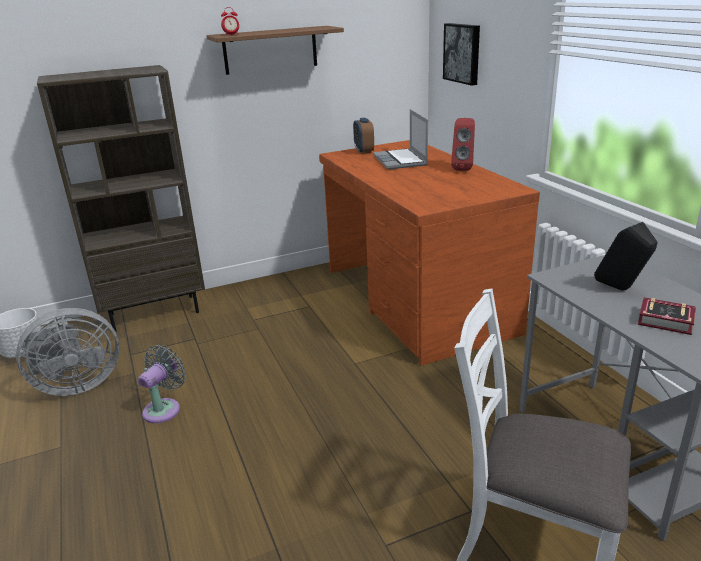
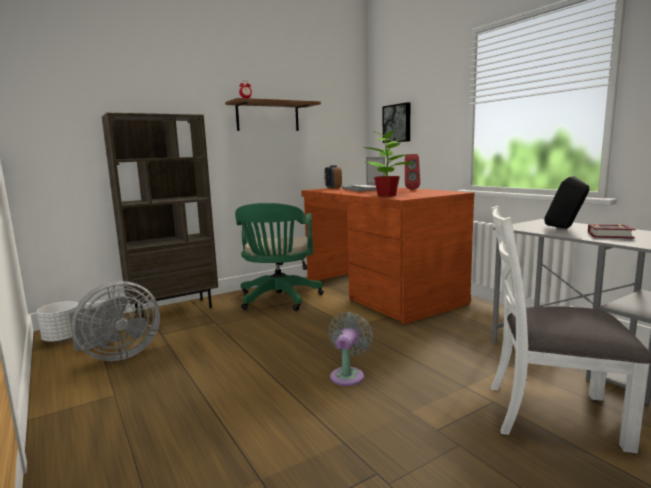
camera: 10 degrees left, 15 degrees down
grey fan [138,345,186,423] -> grey fan moved to [329,312,373,386]
none -> green office chair [235,203,324,311]
none -> potted plant [364,128,414,197]

